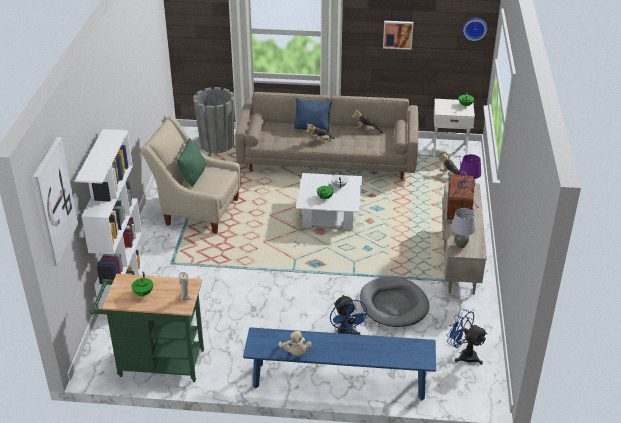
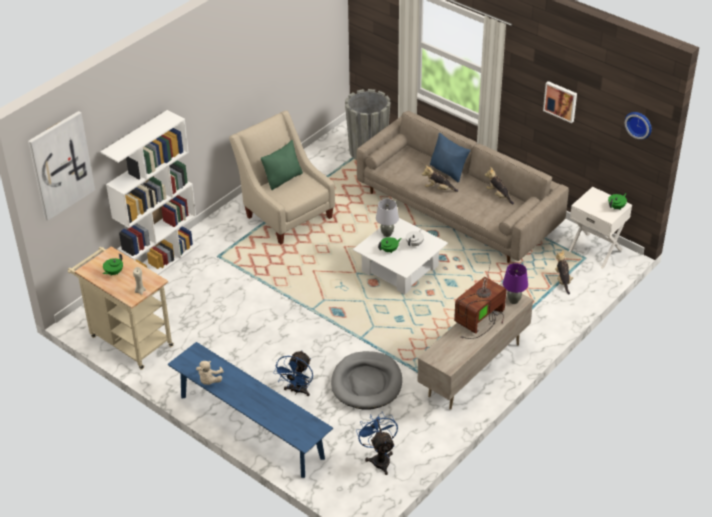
camera: 35 degrees right, 5 degrees up
green cart [89,274,204,382] -> beige cart [68,246,174,370]
grey table lamp [451,208,475,248] -> grey table lamp moved to [376,199,399,237]

